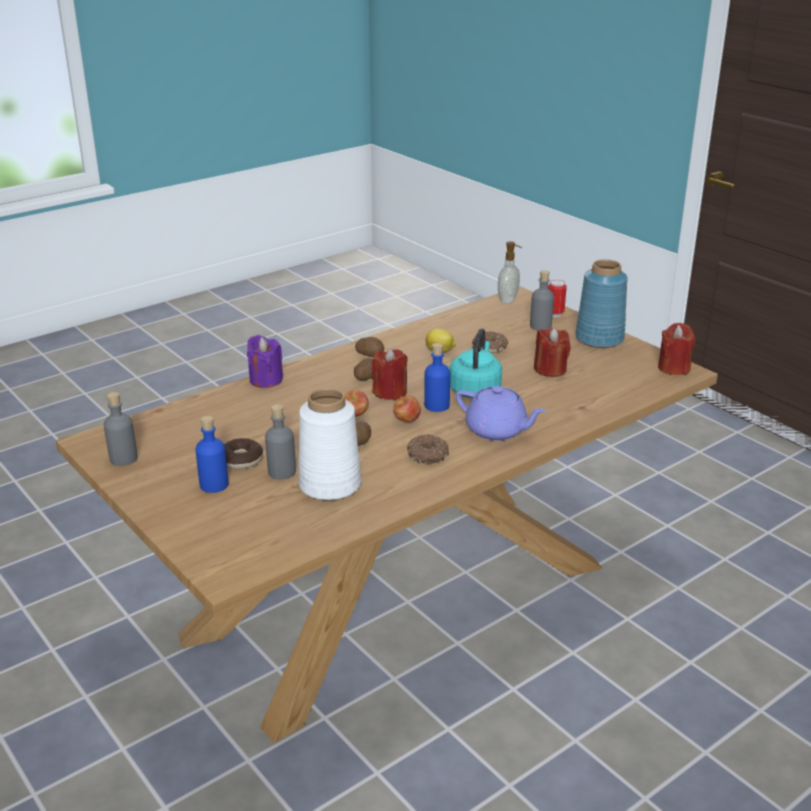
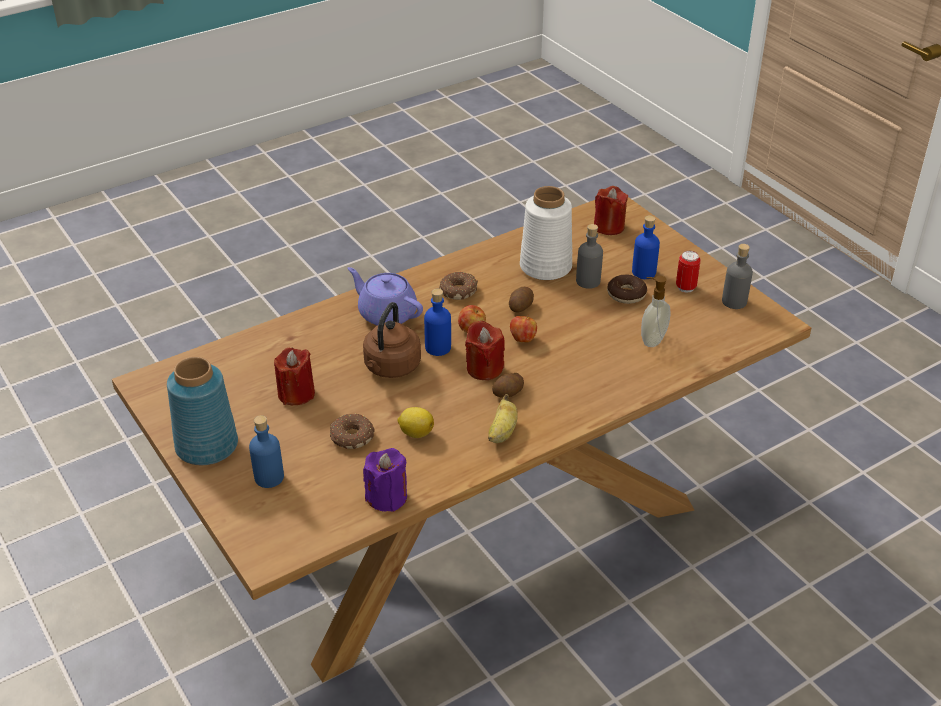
camera: 175 degrees left, 10 degrees up
purple candle [247,335,283,388] -> purple candle moved to [363,448,407,512]
potato [355,337,384,357] -> banana [488,394,518,443]
turquoise kettle [449,328,502,398] -> brown kettle [363,302,421,378]
soap dispenser [498,241,522,303] -> soap dispenser moved to [641,276,671,347]
grey bottle [530,270,554,330] -> blue bottle [249,415,284,488]
can [548,280,567,317] -> can moved to [676,251,701,293]
red candle [658,323,695,375] -> red candle moved to [594,186,628,235]

